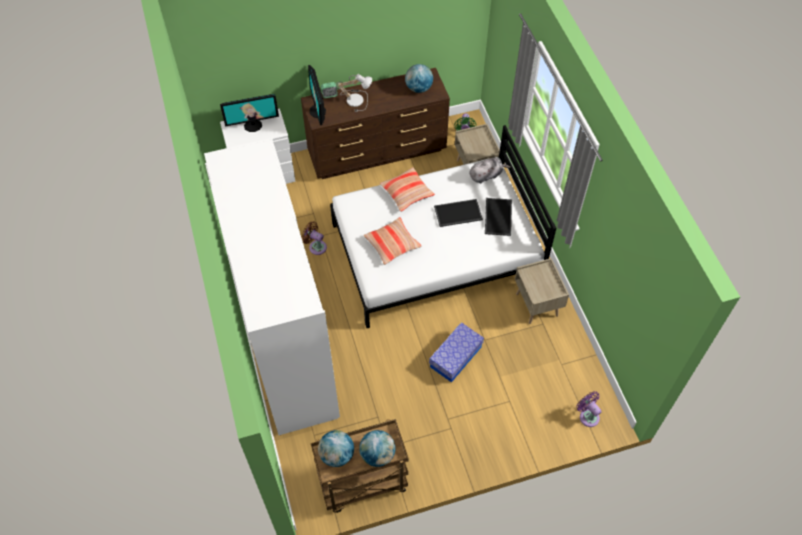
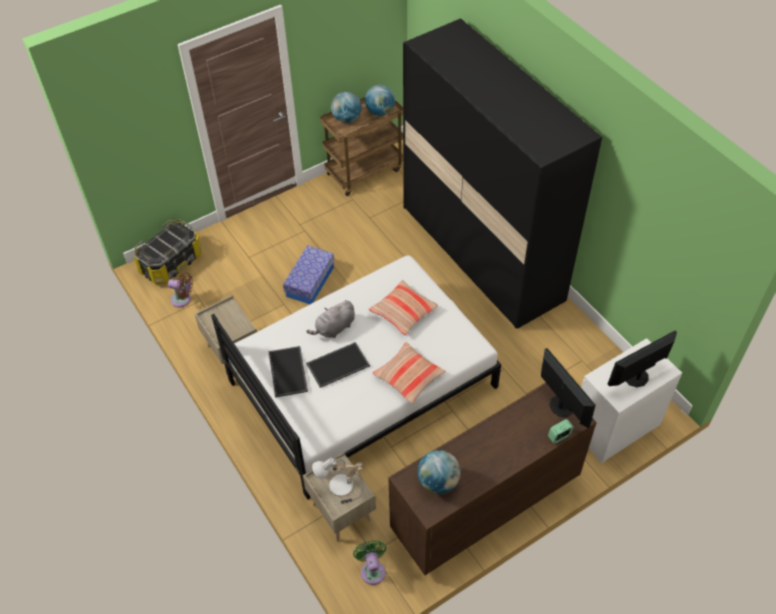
camera: 165 degrees right, 5 degrees down
white wardrobe [204,138,340,435] -> black wardrobe [403,18,602,329]
brown fan [302,221,327,255] -> brown fan moved to [168,273,193,307]
table lamp [336,74,372,112] -> table lamp moved to [312,458,364,504]
grey plush toy [470,158,510,184] -> grey plush toy moved to [306,300,355,338]
purple fan [576,391,602,427] -> storage box [133,219,202,285]

